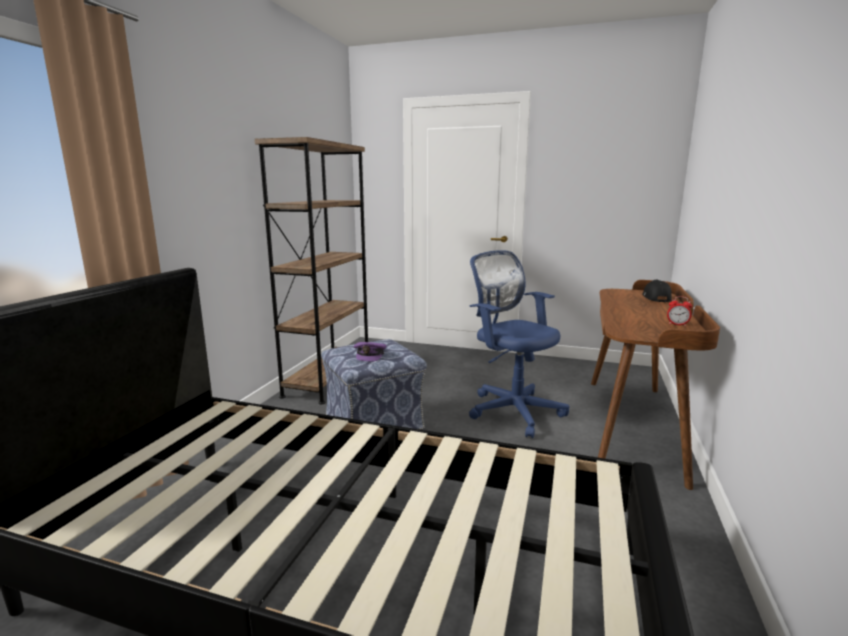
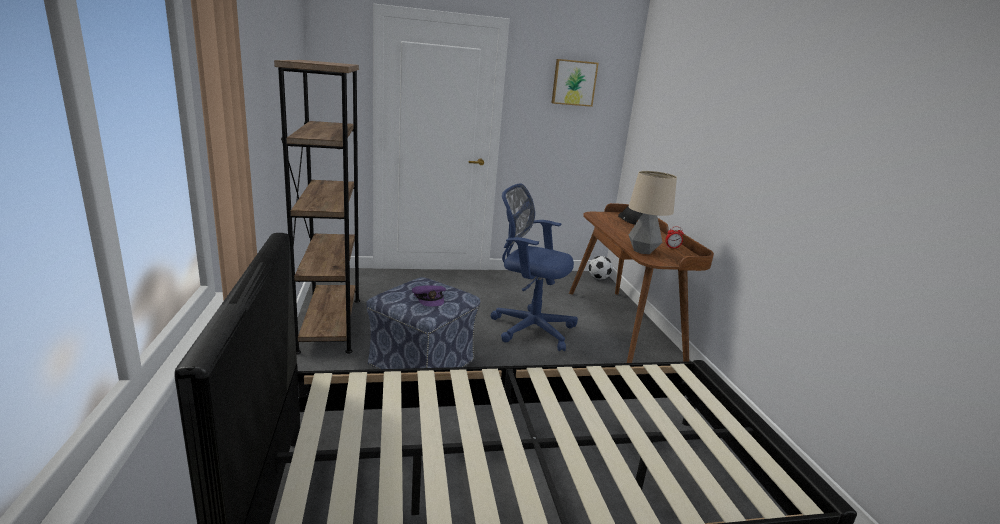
camera: 30 degrees left, 5 degrees up
none -> picture [552,59,599,107]
none -> football [589,256,613,280]
none -> table lamp [629,171,677,254]

